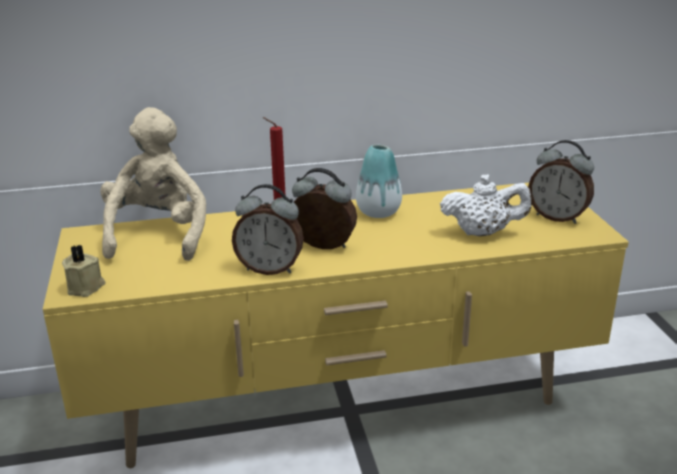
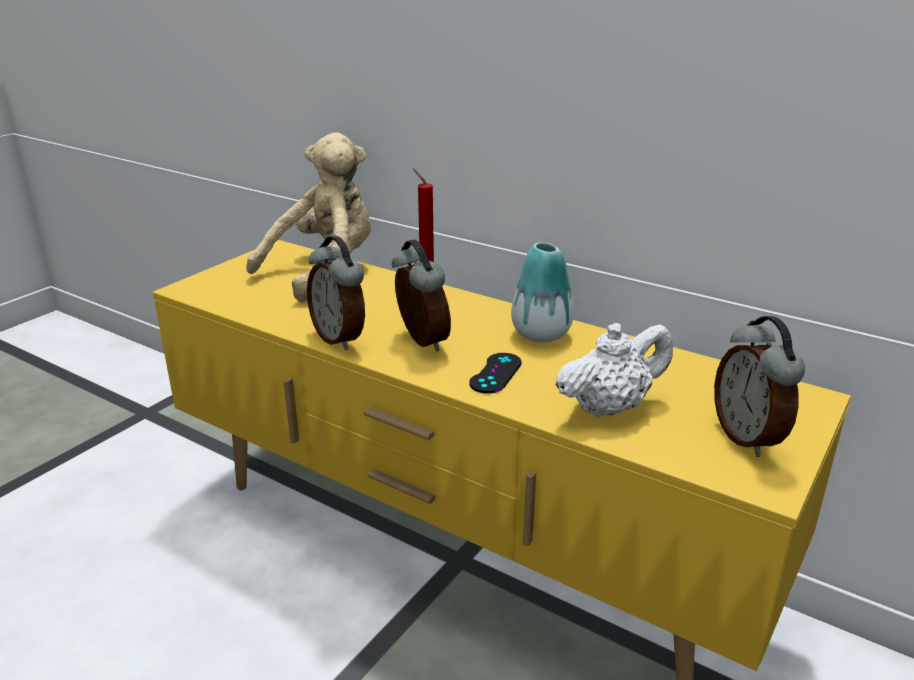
camera: 45 degrees right, 0 degrees up
beige candle [62,245,106,297] -> none
white teapot [440,174,532,236] -> white teapot turned 75 degrees counterclockwise [556,323,673,418]
none -> black game controller [469,353,522,394]

